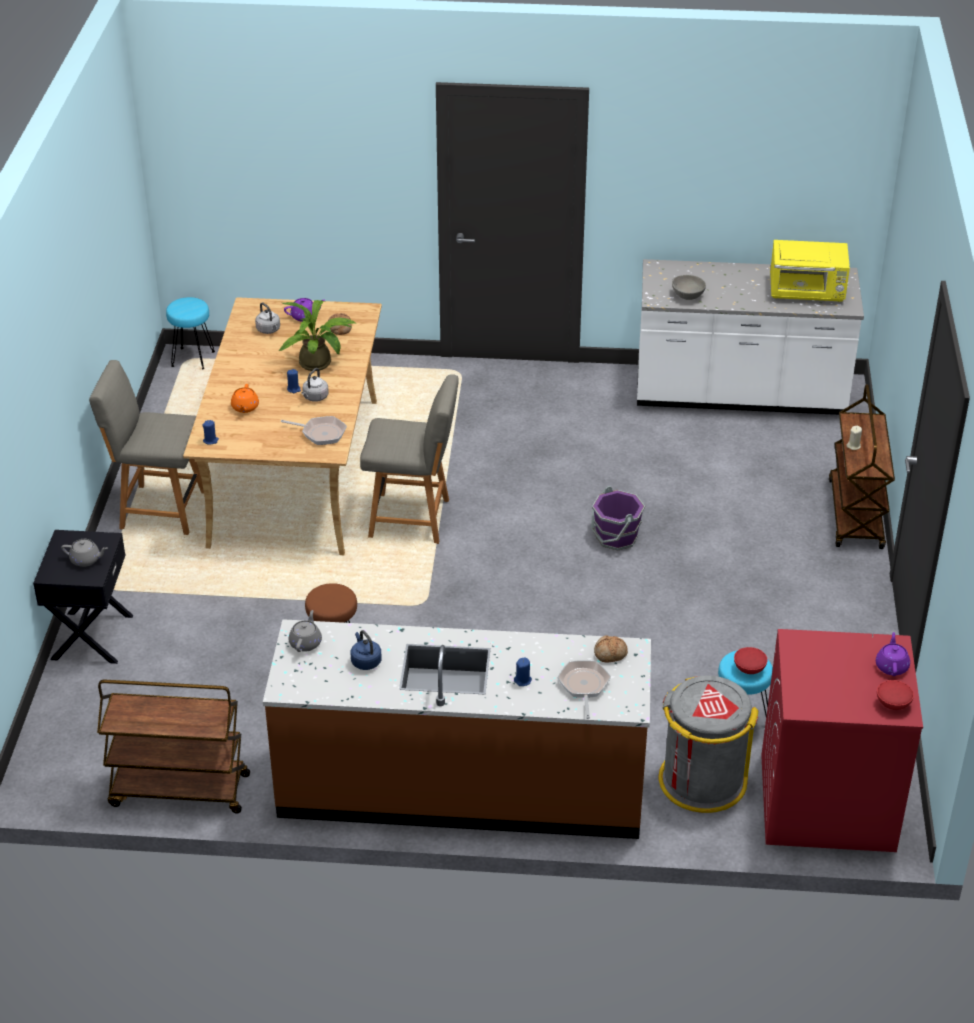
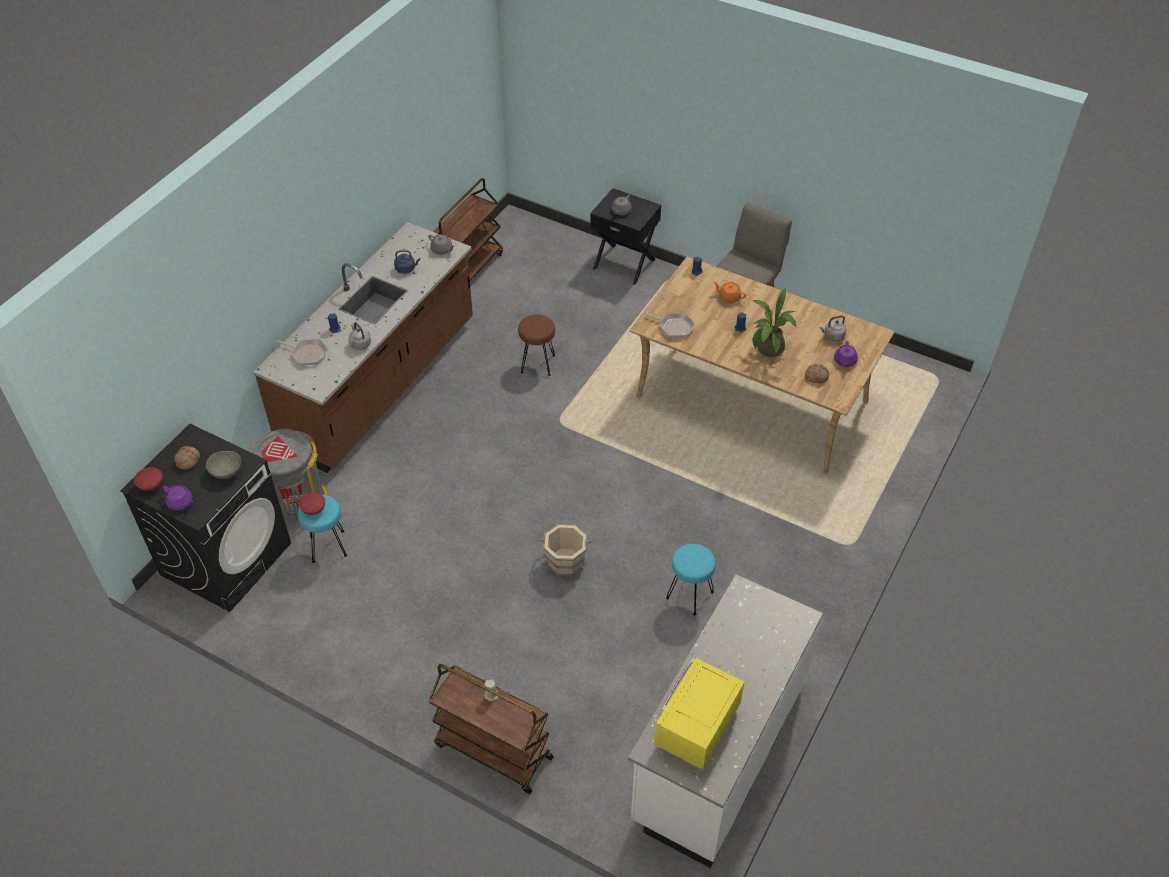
camera: 115 degrees right, 10 degrees up
turquoise stool [166,297,215,369] -> turquoise stool moved to [666,544,716,616]
frying pan [281,416,347,445] -> frying pan turned 105 degrees counterclockwise [643,312,695,338]
grey kettle [301,368,329,402] -> grey kettle moved to [349,322,371,350]
grey chair [360,374,459,544] -> none
purple bucket [591,486,645,550] -> beige bucket [540,524,591,576]
bread [594,635,628,663] -> bread moved to [174,446,200,470]
grey bowl [672,275,706,300] -> grey bowl moved to [206,451,241,479]
red washing machine [761,629,923,852] -> black washing machine [120,424,291,612]

